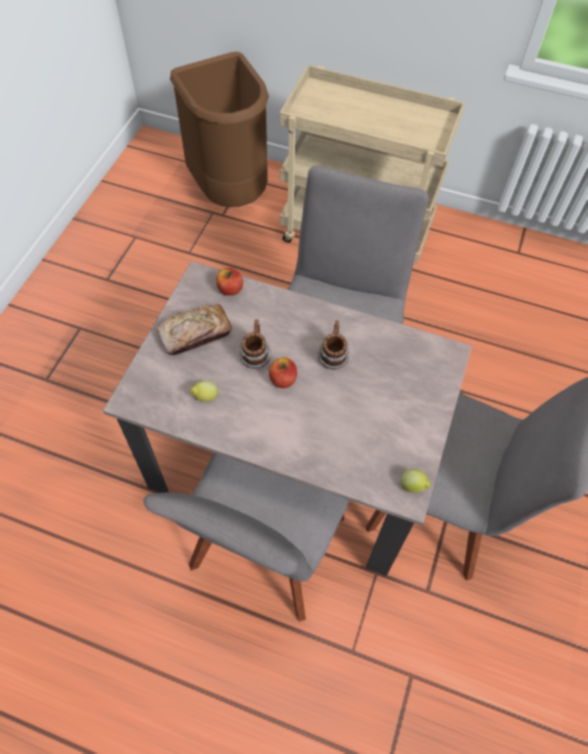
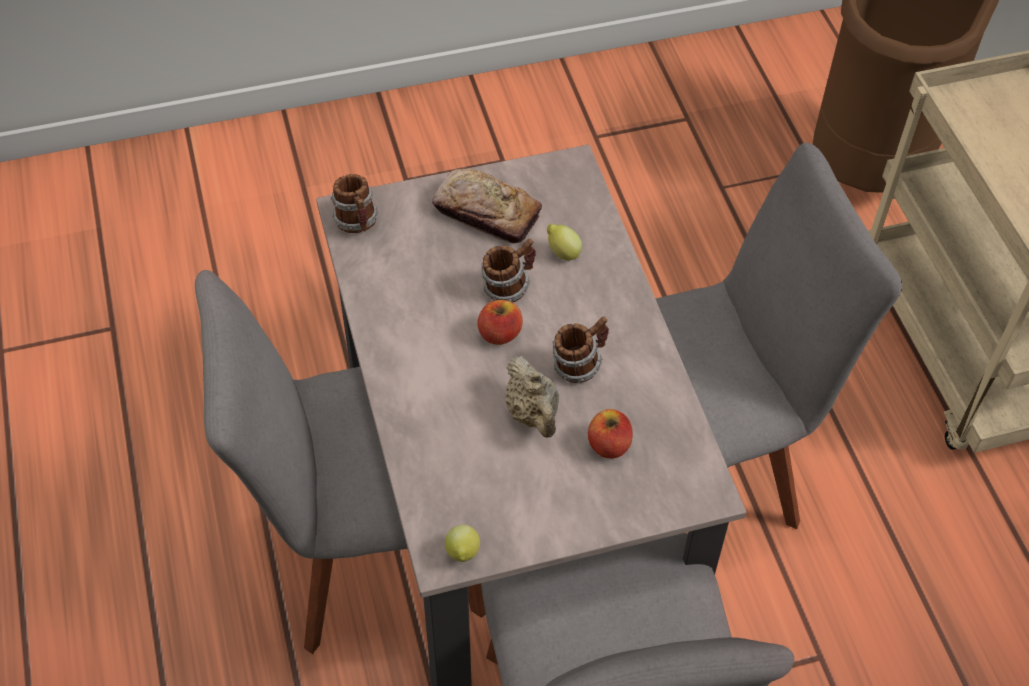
camera: 55 degrees right, 5 degrees down
lemon [190,381,218,402] -> lemon moved to [547,224,582,260]
apple [216,268,243,296] -> apple moved to [588,409,633,458]
none -> mug [331,174,378,233]
none -> beige teapot [505,356,559,438]

